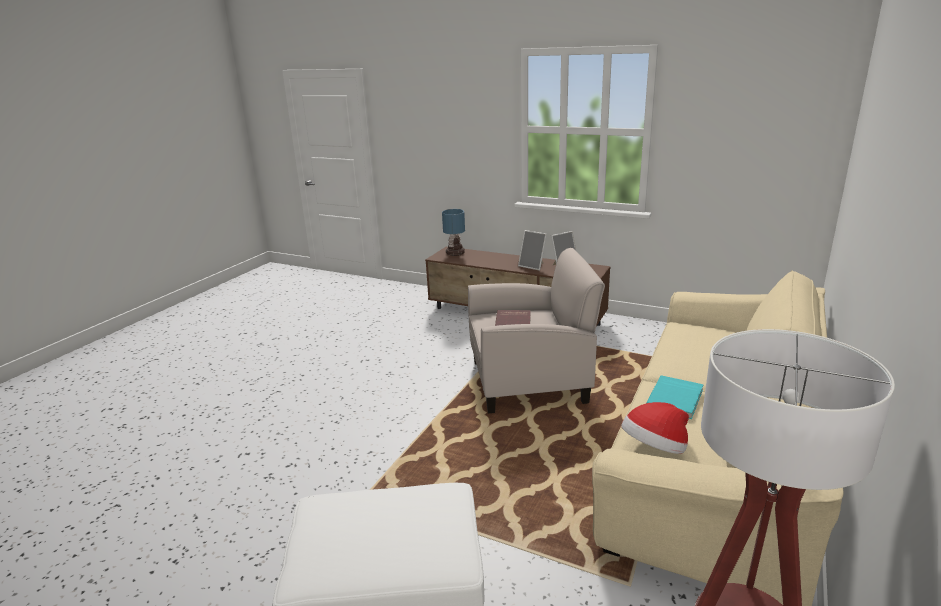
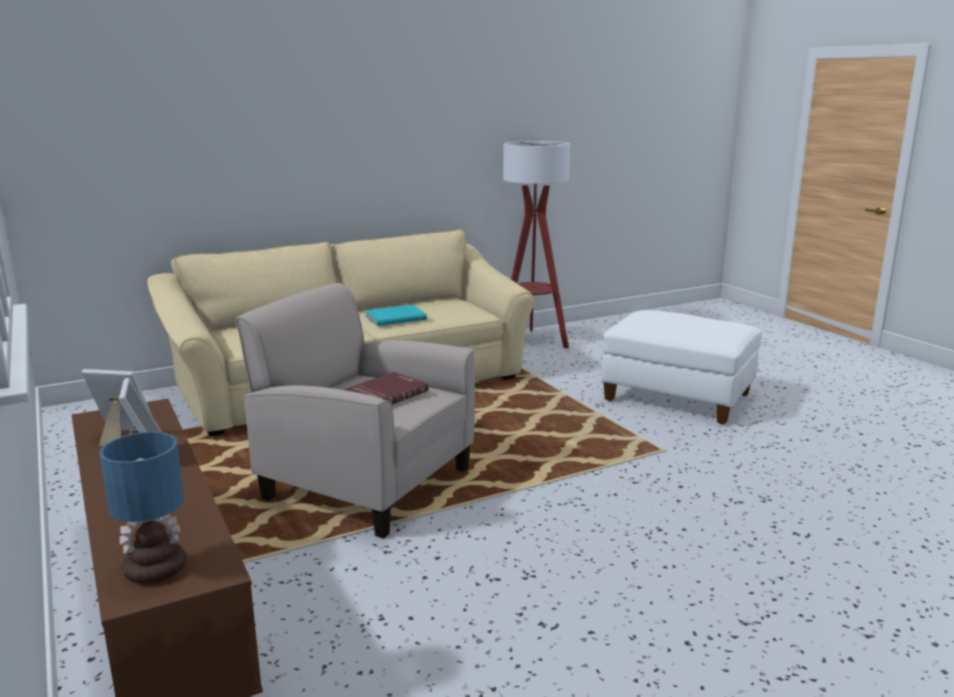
camera: 145 degrees left, 5 degrees down
hat [621,402,689,454] -> none

